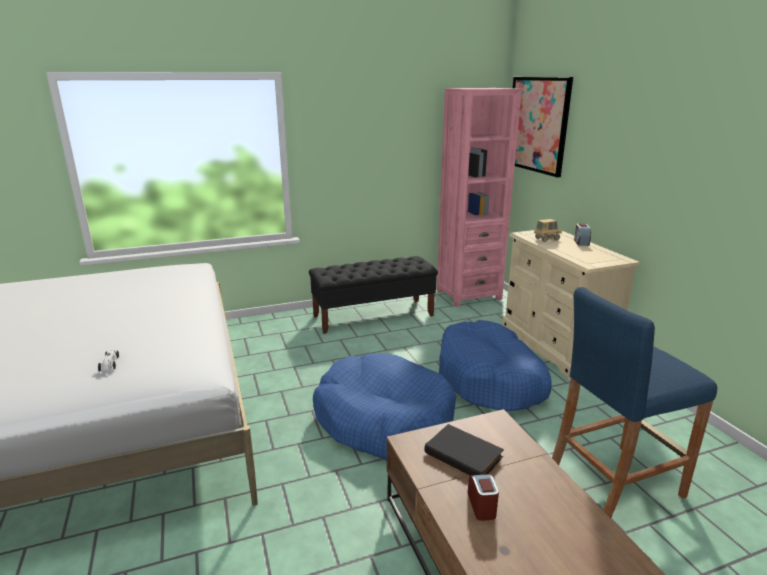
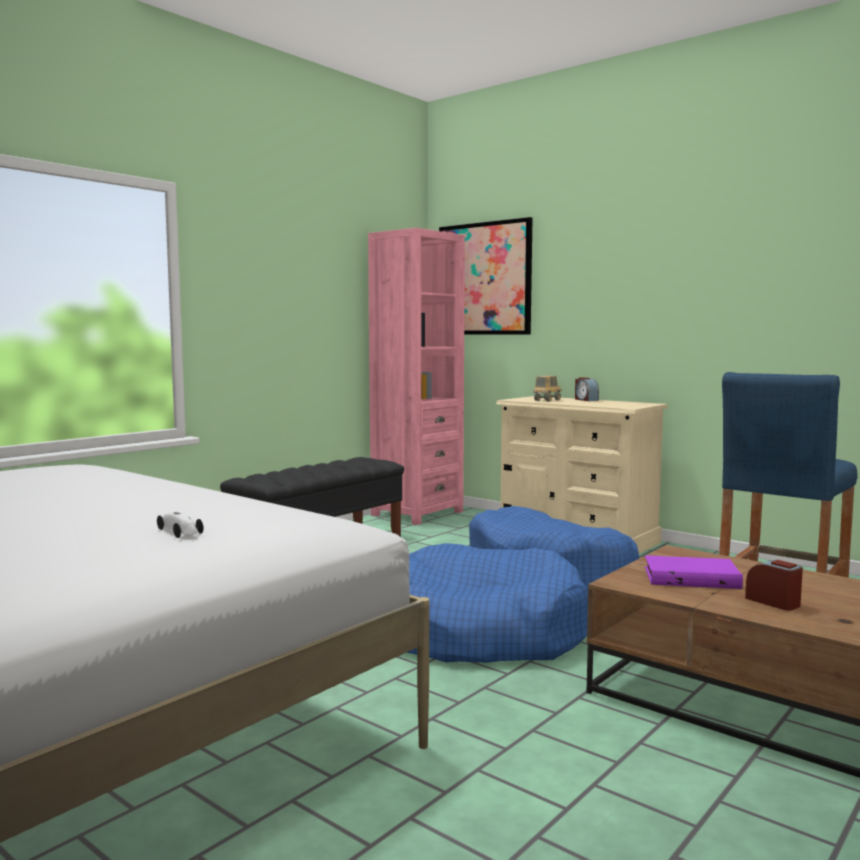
camera: 30 degrees left, 15 degrees down
black book [424,424,504,476] -> purple book [645,555,743,589]

